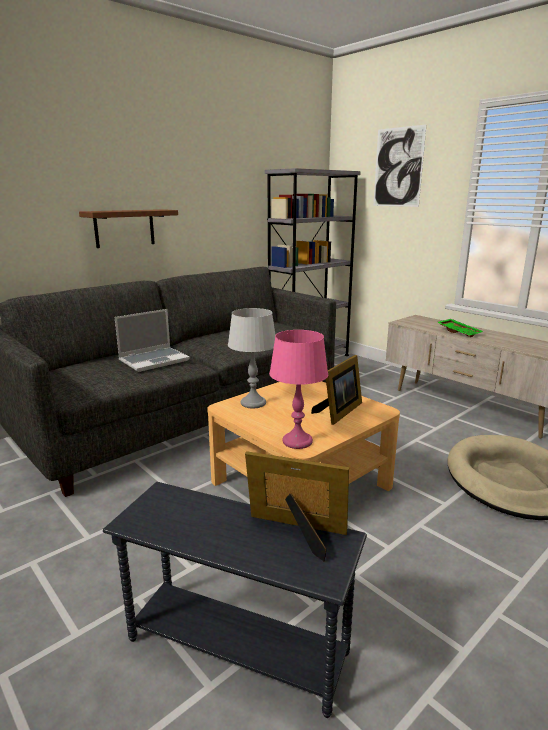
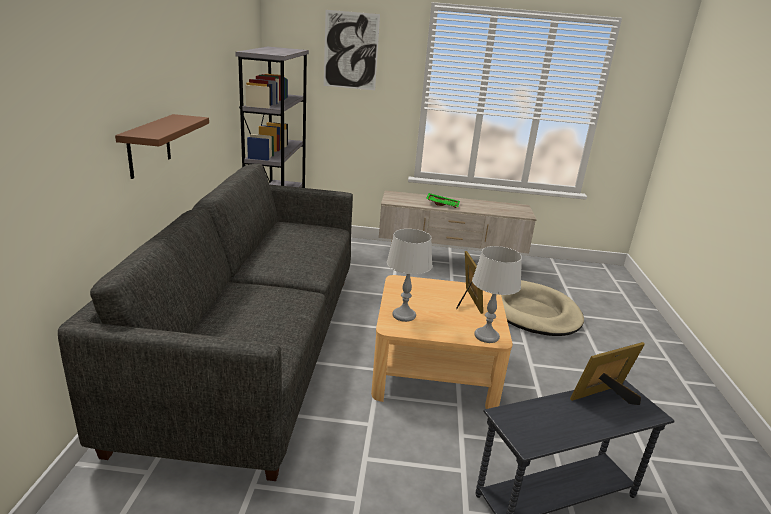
camera: 45 degrees left, 5 degrees up
laptop [114,309,190,372] -> none
pink table lamp [269,330,328,449] -> grey table lamp [472,246,522,343]

